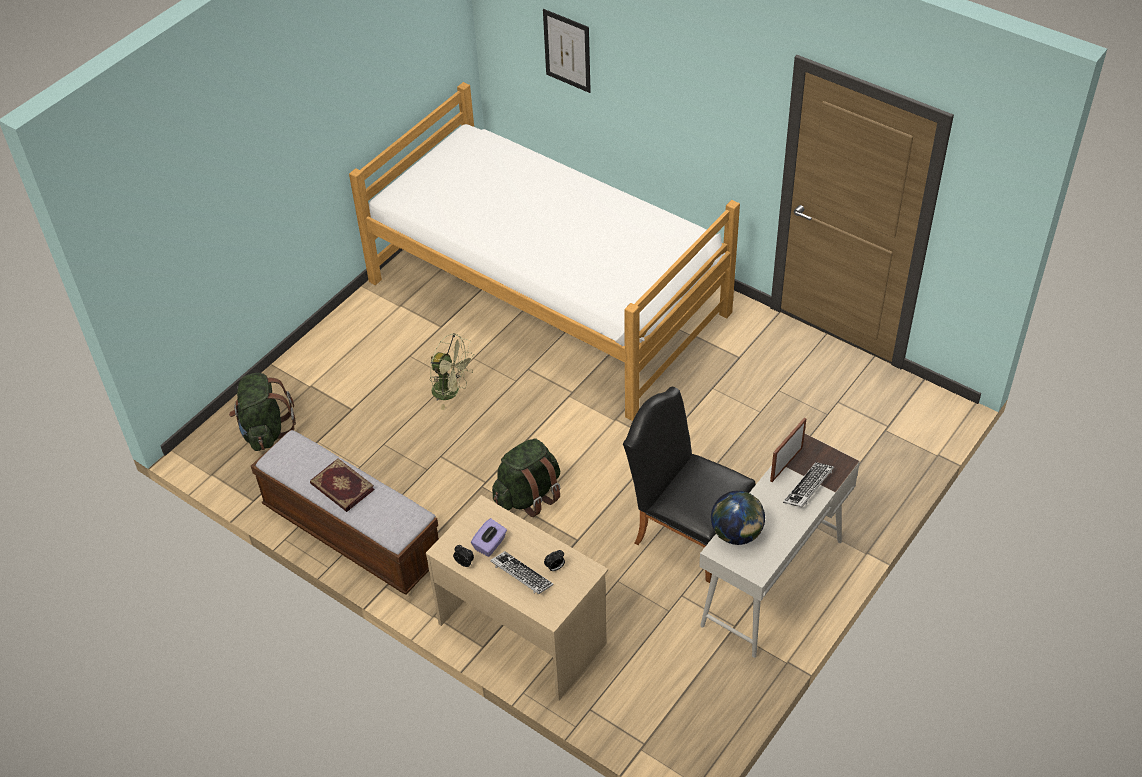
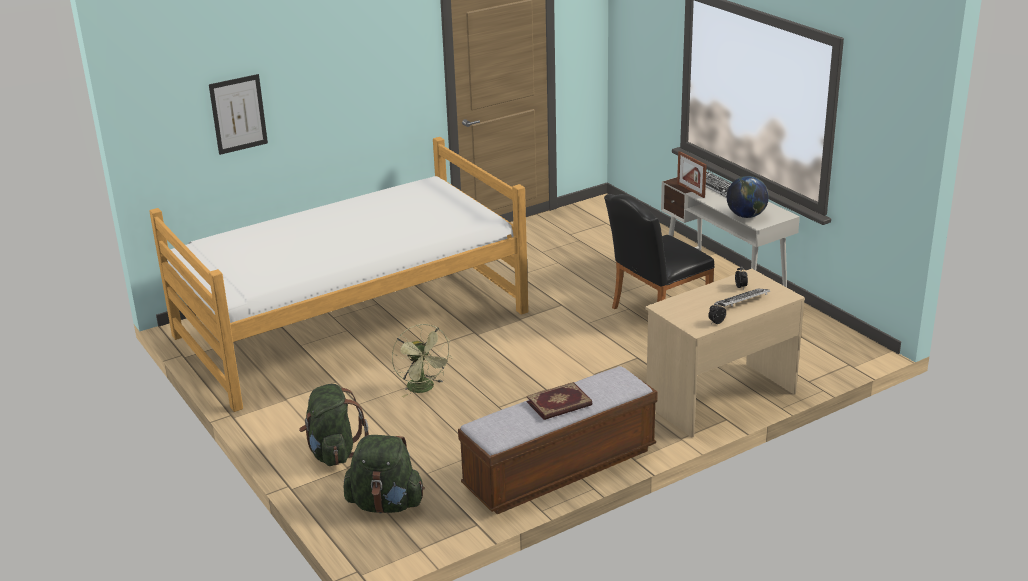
camera: 70 degrees left, 20 degrees down
green fan [430,333,475,410] -> green fan turned 105 degrees clockwise [392,324,453,397]
purple tissue box [471,518,507,557] -> none
green backpack [492,438,560,517] -> green backpack moved to [299,384,369,466]

